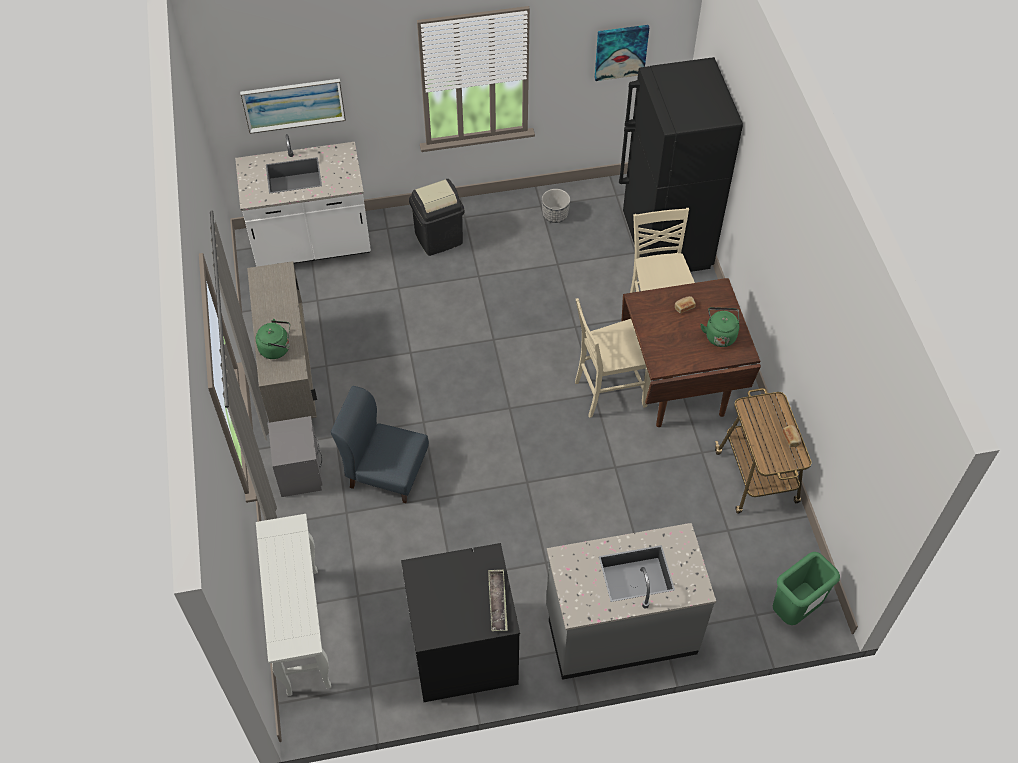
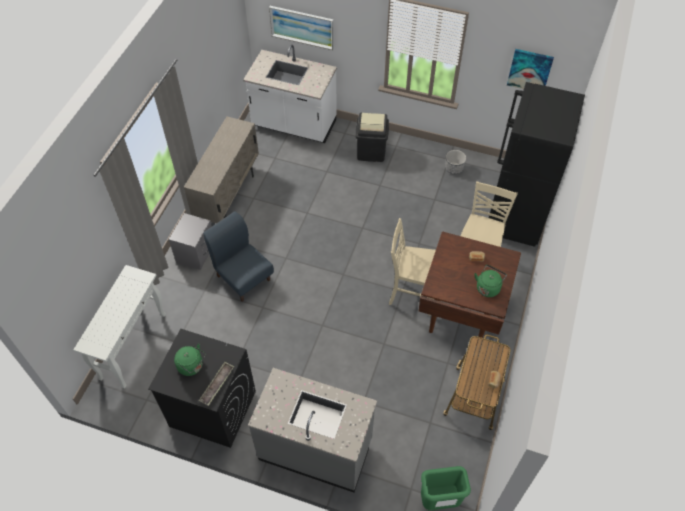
camera: 30 degrees right, 0 degrees up
green kettle [256,319,290,359] -> green kettle moved to [174,343,206,376]

